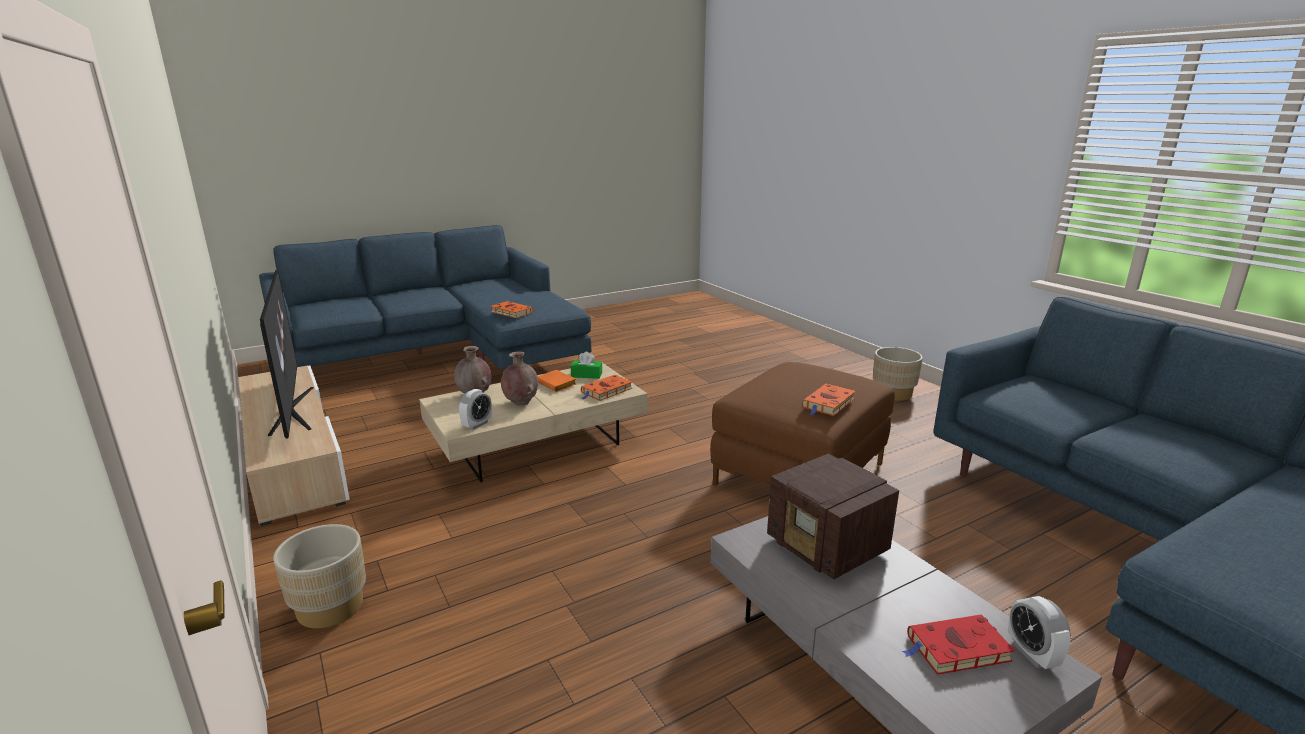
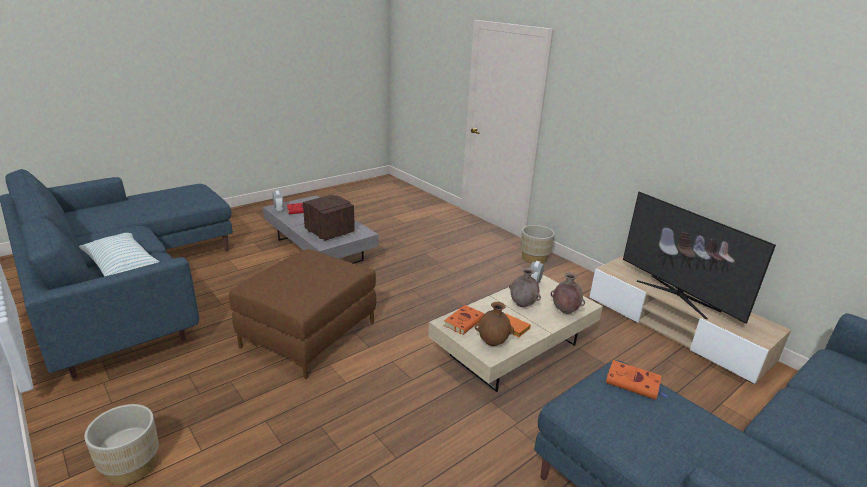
camera: 170 degrees right, 5 degrees up
green tissue box [571,352,602,379] -> brown vase [475,302,514,346]
orange book [802,384,856,416] -> none
none -> pillow [79,233,160,277]

